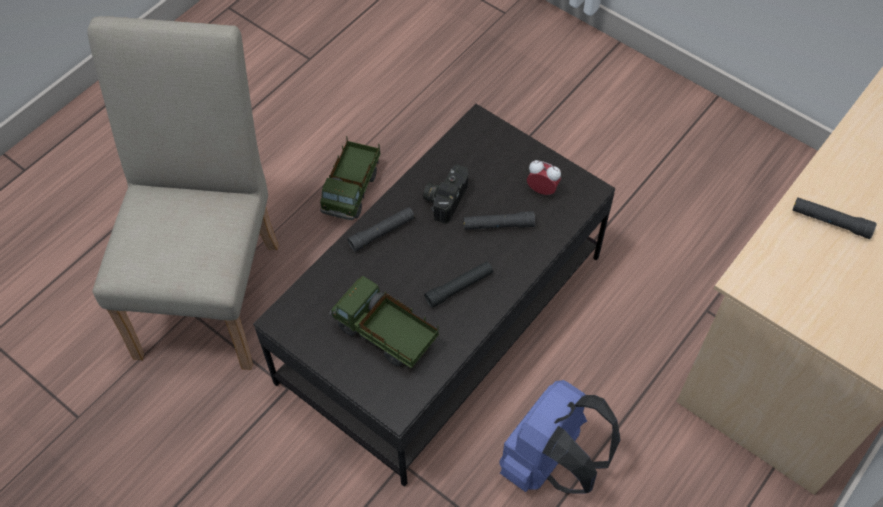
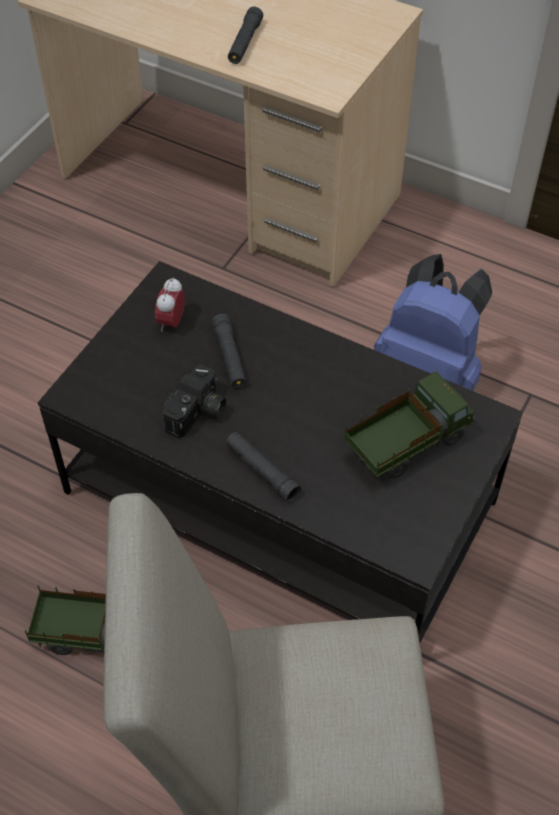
camera: 100 degrees left, 5 degrees down
toy truck [330,276,439,369] -> toy truck turned 150 degrees counterclockwise [344,372,475,479]
camera [423,164,468,224] -> camera turned 75 degrees counterclockwise [163,365,226,438]
black flashlight [424,261,493,308] -> none

